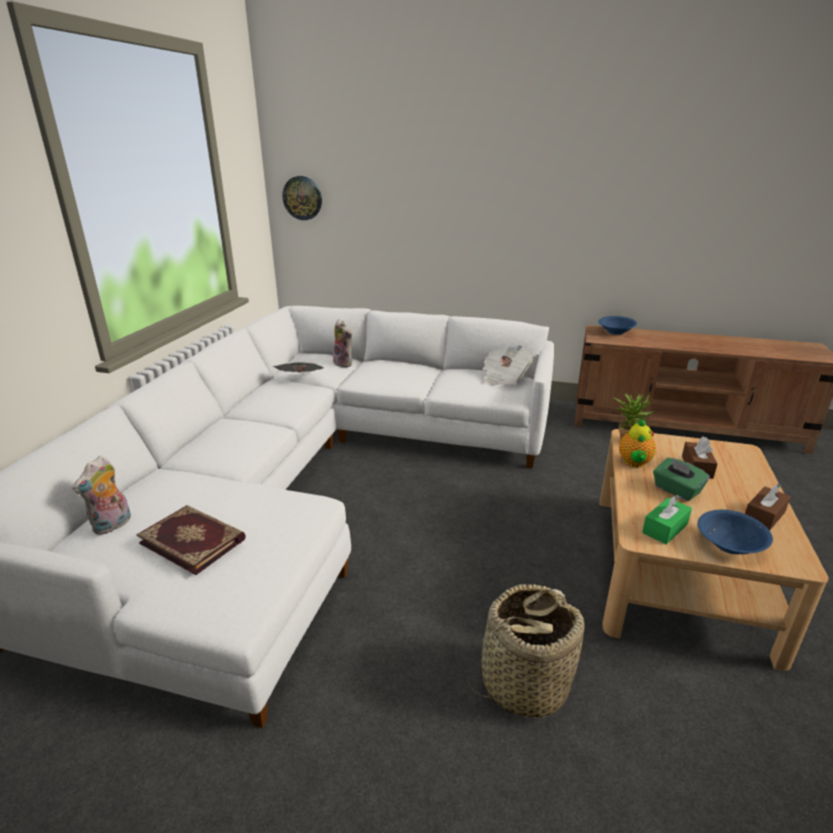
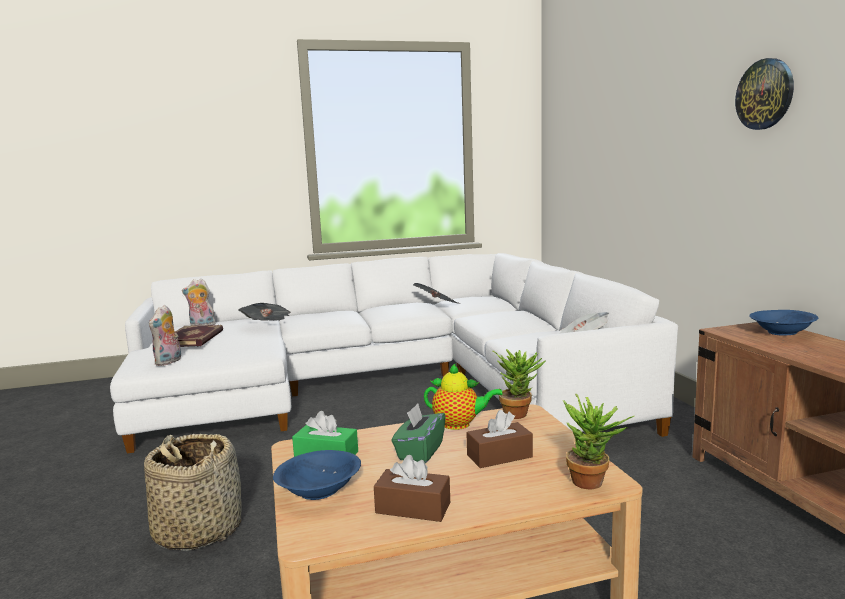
camera: 60 degrees right, 15 degrees down
wall clock [282,176,322,220] -> wall clock moved to [735,58,794,130]
plush toy [331,319,352,367] -> plush toy moved to [149,305,181,366]
teapot [619,419,656,467] -> teapot turned 150 degrees counterclockwise [424,363,502,430]
none -> newspaper [238,303,291,321]
none -> potted plant [563,394,634,489]

